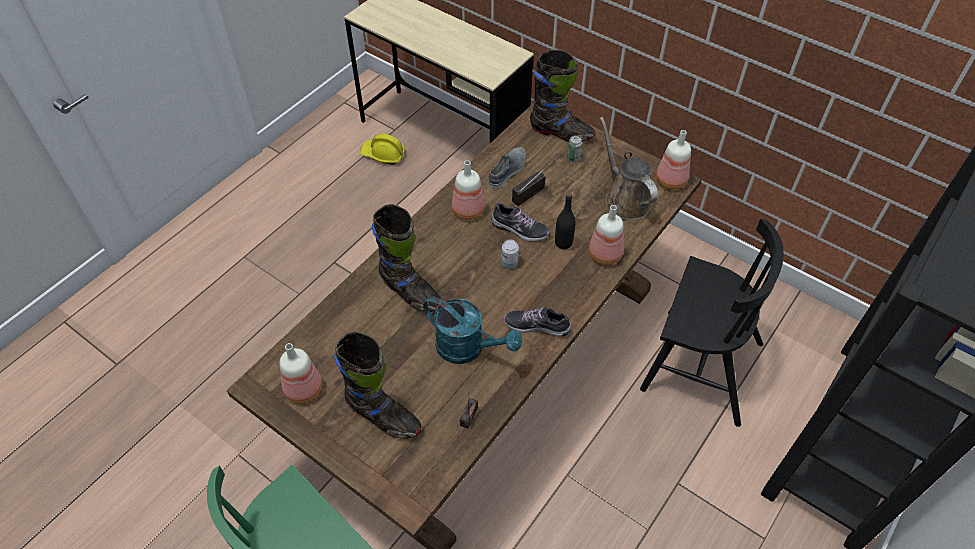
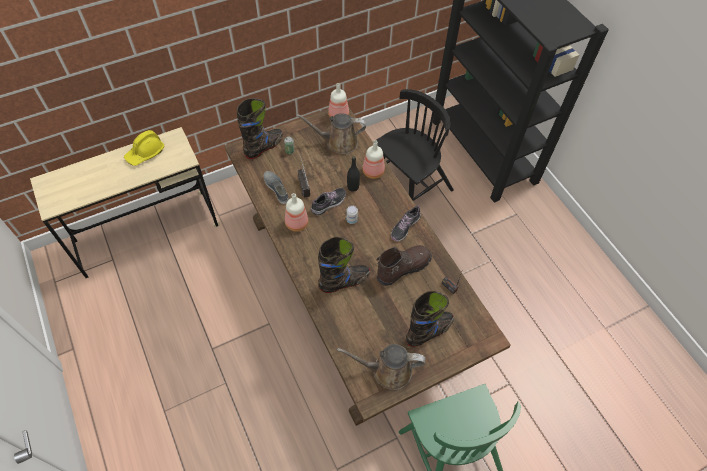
camera: 65 degrees left, 5 degrees up
bottle [280,343,322,403] -> brown watering can [337,344,425,390]
yellow hard hat [360,134,405,165] -> yellow hard hat moved to [124,130,165,166]
turquoise watering can [423,296,522,364] -> brown boot [377,245,432,286]

